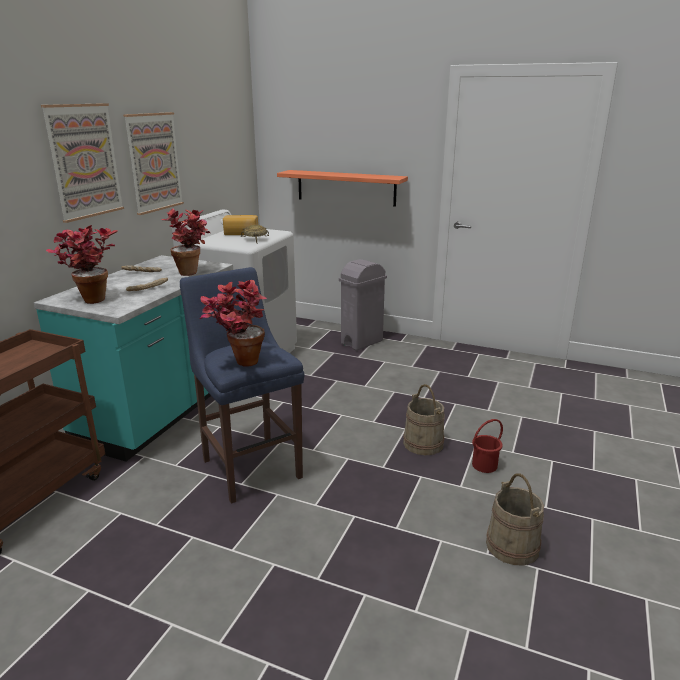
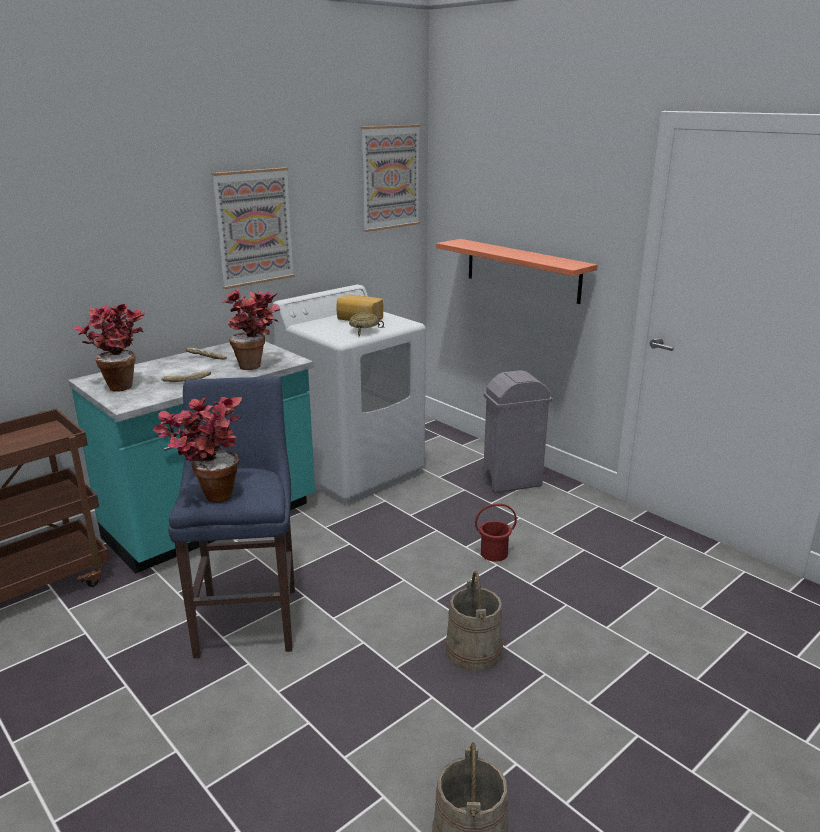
camera: 25 degrees right, 0 degrees up
picture [41,103,124,223] -> picture moved to [361,125,420,232]
red bucket [472,419,503,473] -> red bucket moved to [475,503,517,562]

